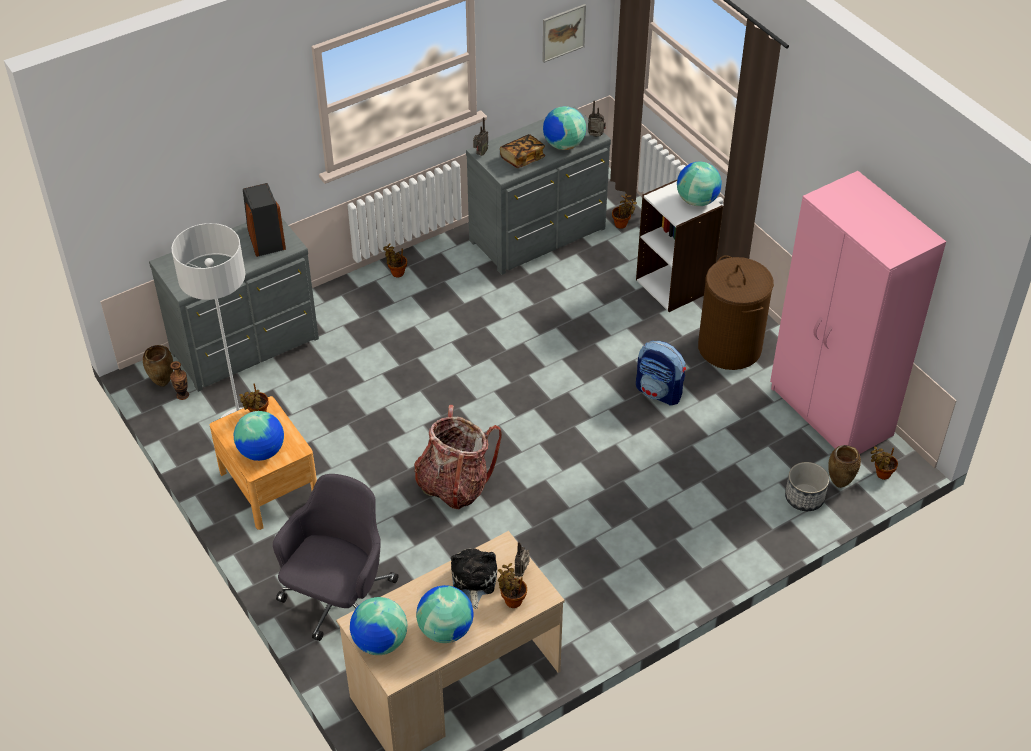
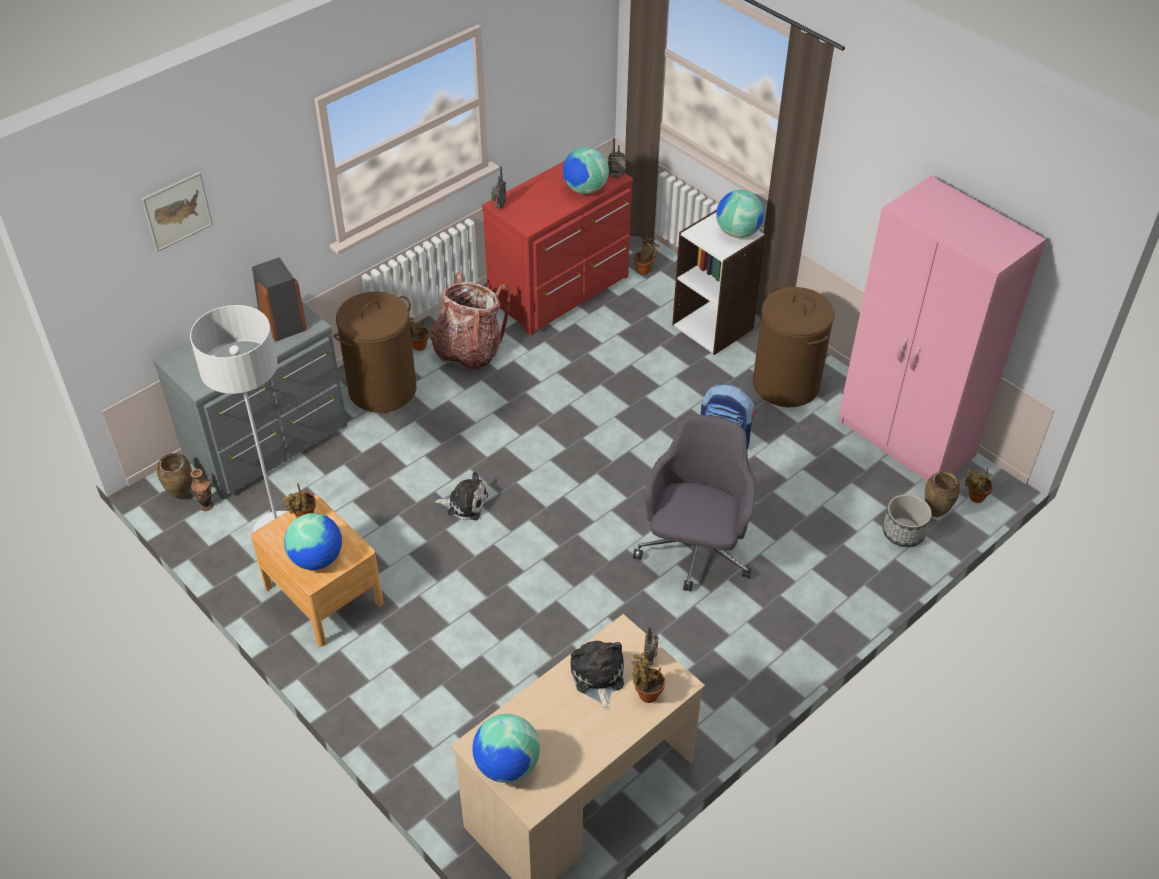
camera: 10 degrees left, 0 degrees up
grey office chair [273,474,399,641] -> grey office chair moved to [633,415,756,591]
backpack [414,405,502,509] -> backpack moved to [431,272,511,370]
globe [416,585,474,643] -> none
grey dresser [466,106,611,275] -> red dresser [482,161,633,336]
book [500,134,545,168] -> none
picture [542,4,586,63] -> picture moved to [141,172,213,252]
none -> brown laundry basket [334,291,416,413]
none -> plush toy [435,472,488,520]

